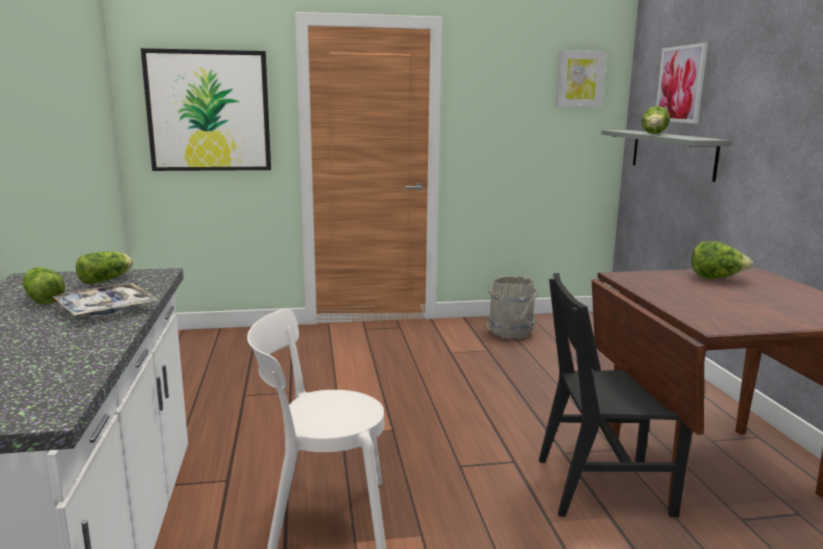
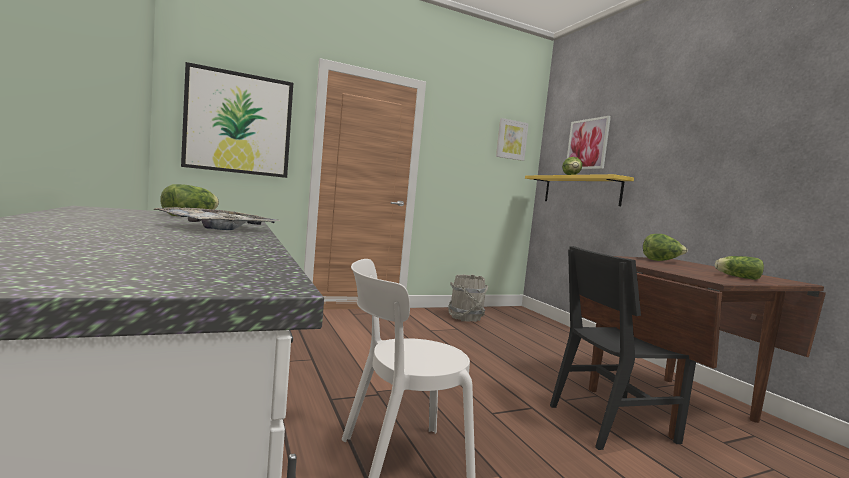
camera: 15 degrees left, 10 degrees down
lettuce [22,268,66,304] -> lettuce moved to [715,256,764,280]
grey shelf [601,130,731,182] -> yellow shelf [525,174,634,206]

